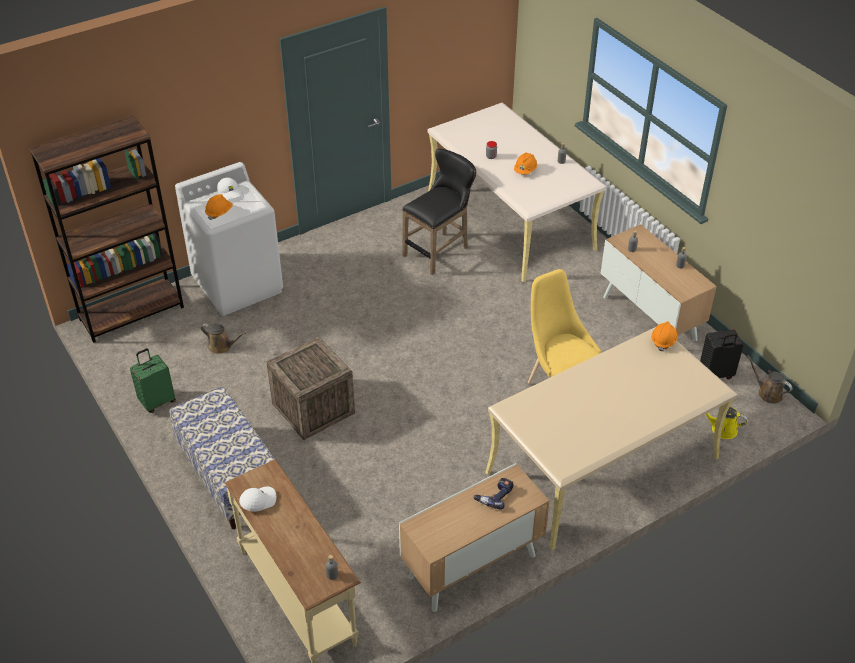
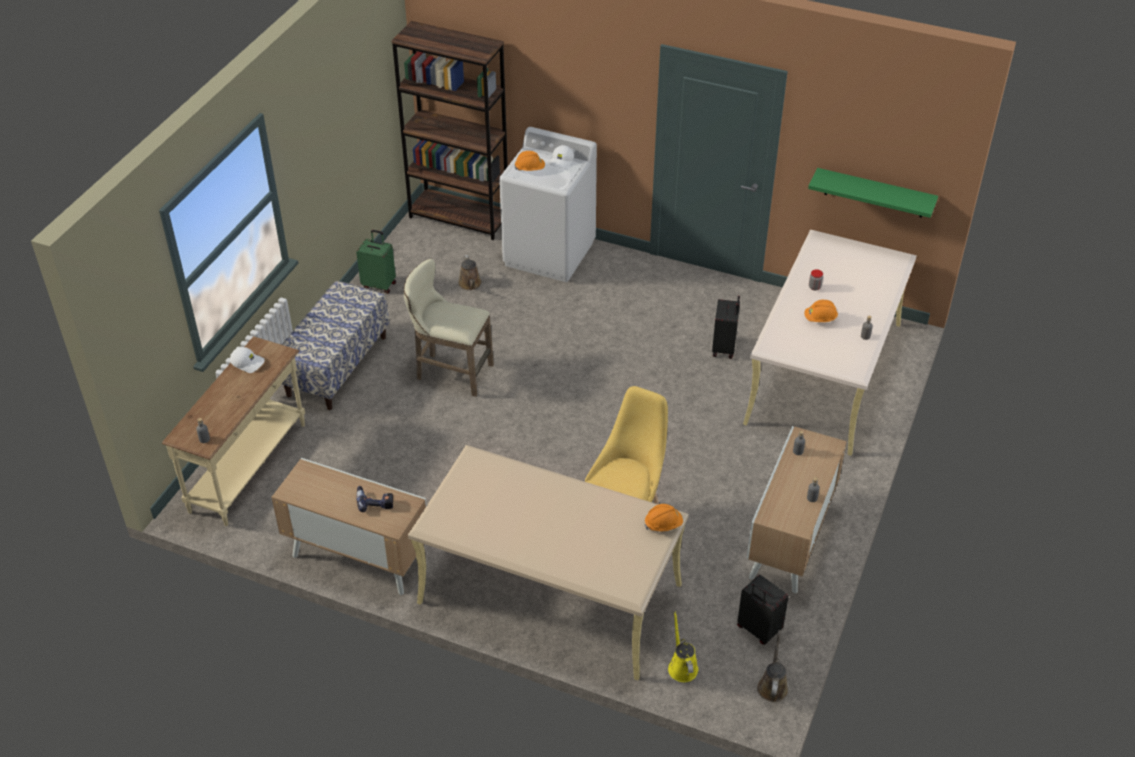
camera: 55 degrees right, 0 degrees up
crate [266,336,355,440] -> beige stool [403,259,494,397]
black stool [402,148,476,275] -> black suitcase [712,296,740,359]
none -> green shelf [808,168,938,218]

